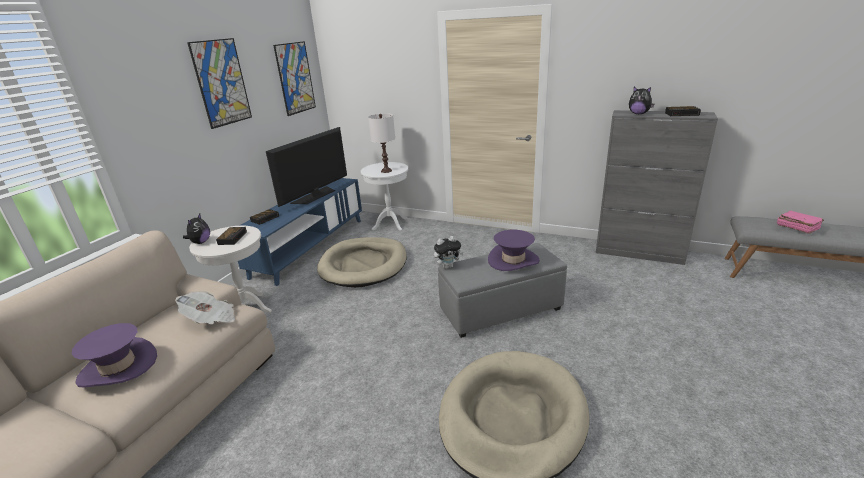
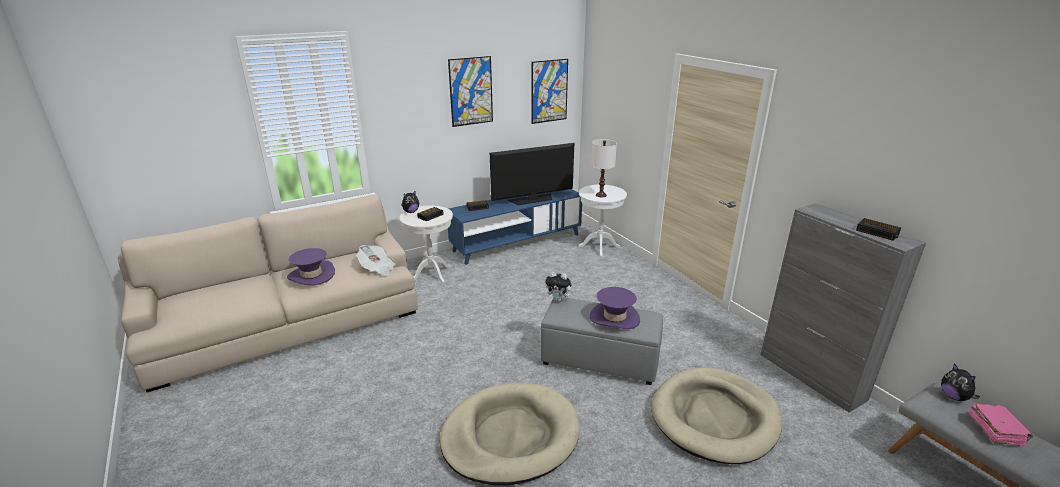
camera: 35 degrees right, 0 degrees up
beige dog bed [317,237,407,288] -> beige dog bed moved to [651,367,782,464]
plush toy [629,87,655,114] -> plush toy moved to [941,363,980,401]

